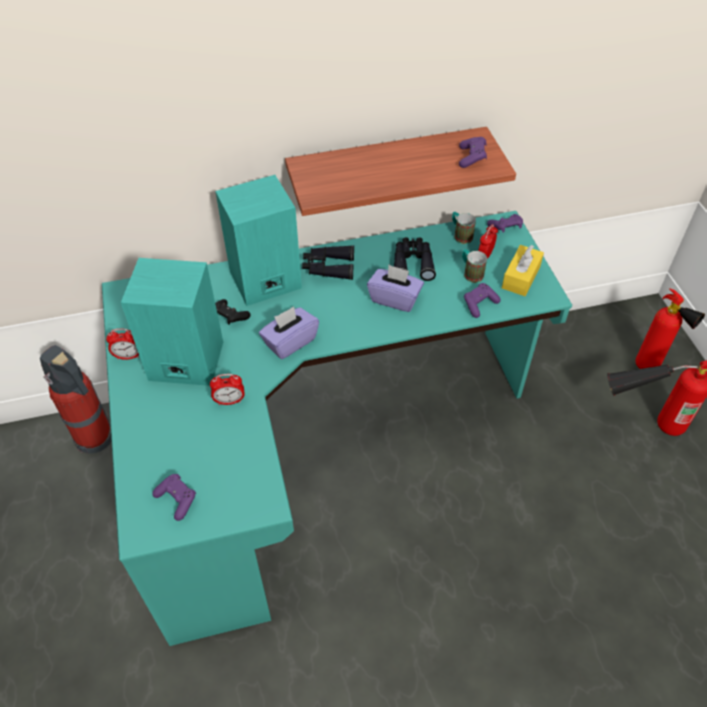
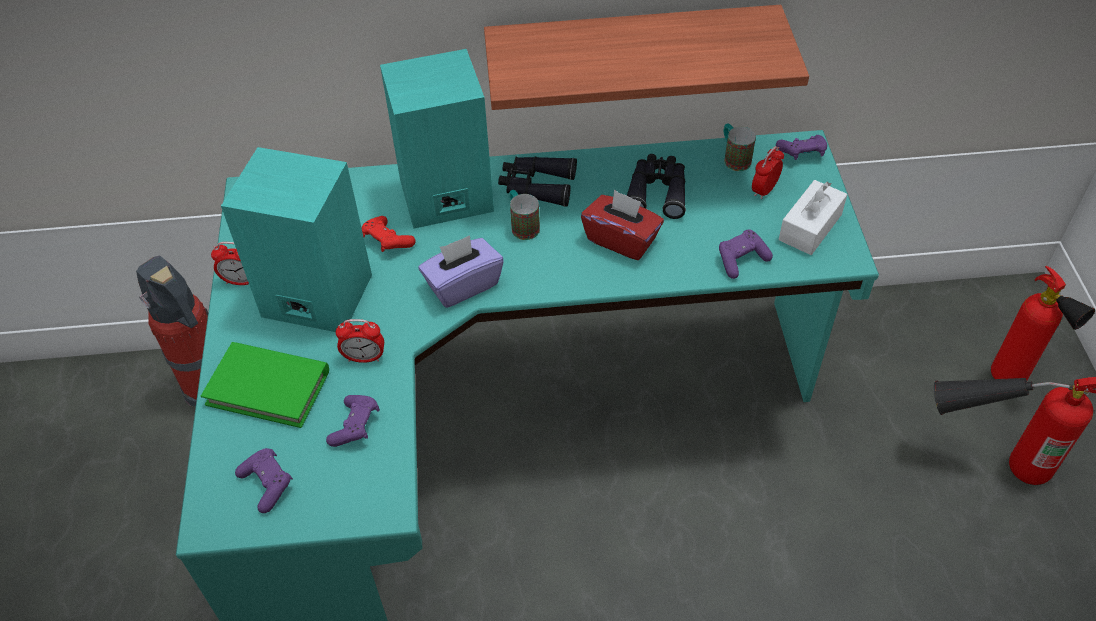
camera: 10 degrees right, 0 degrees up
black game controller [215,299,250,325] -> red game controller [362,216,415,252]
purple tissue box [367,265,424,312] -> red tissue box [581,189,664,260]
purple game controller [459,137,487,168] -> purple game controller moved to [326,395,380,447]
mug [462,249,487,283] -> mug moved to [510,190,540,240]
yellow tissue box [502,245,544,296] -> white tissue box [779,180,847,255]
none -> green book [201,342,329,428]

